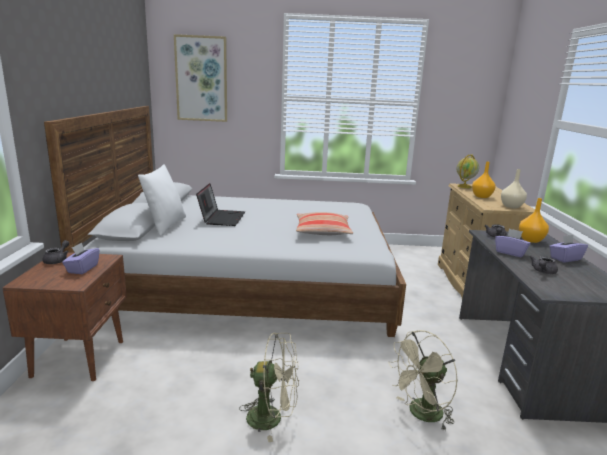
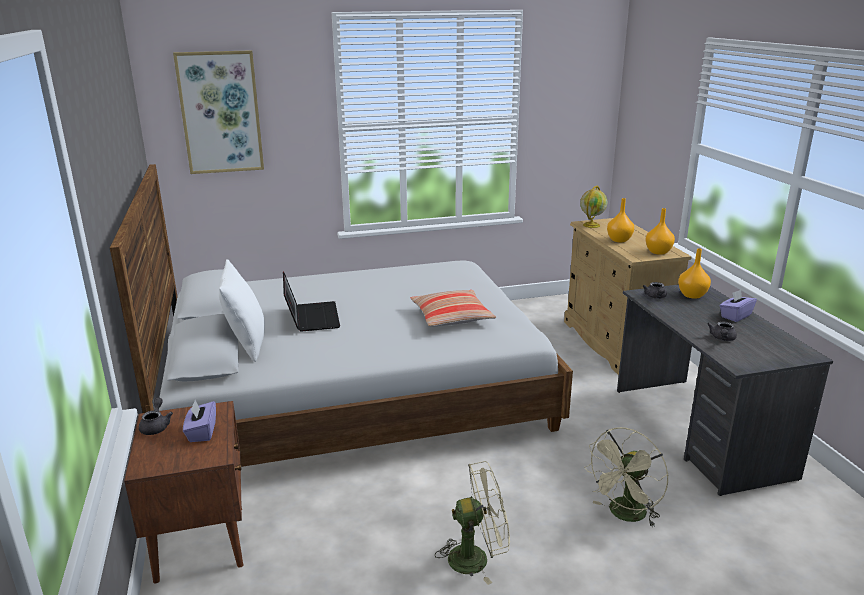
camera: 15 degrees left, 5 degrees up
purple tissue box [495,229,531,257] -> none
beige vase [501,169,527,208] -> orange vase [645,208,675,255]

